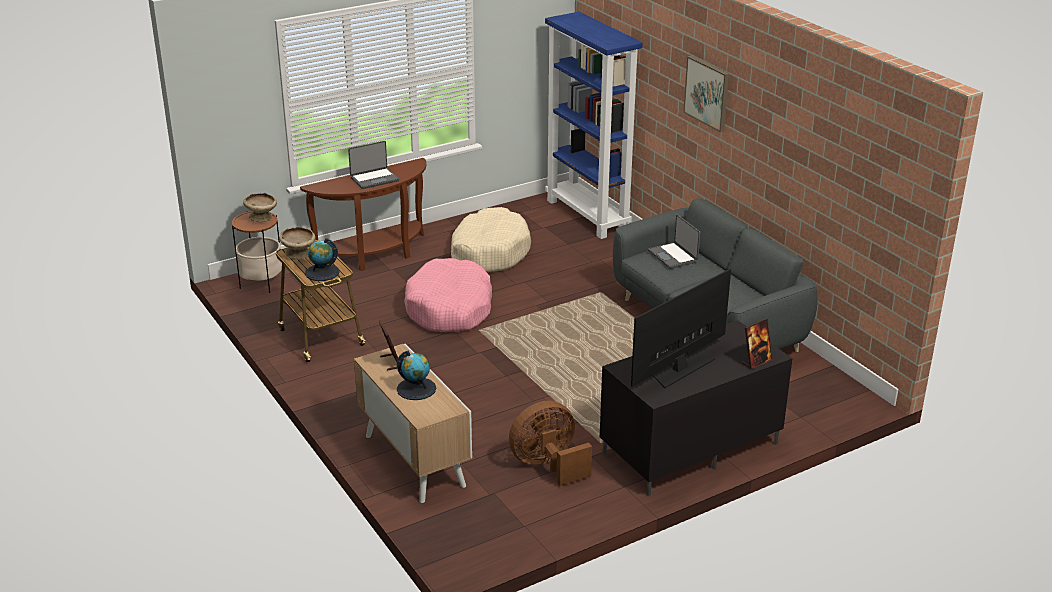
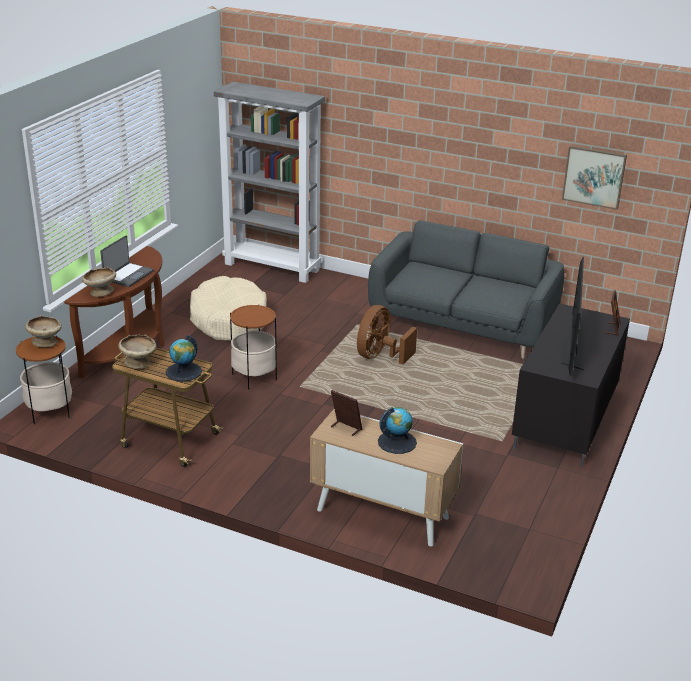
camera: 35 degrees left, 0 degrees up
pink dog bed [404,258,492,332] -> side table [230,305,277,389]
brown fan [509,401,592,486] -> brown fan moved to [357,305,417,365]
blue bookcase [545,12,643,239] -> grey bookcase [214,82,325,283]
laptop [648,215,700,269] -> none
picture [683,56,729,132] -> picture moved to [562,146,627,210]
none -> beige bowl [82,267,116,297]

